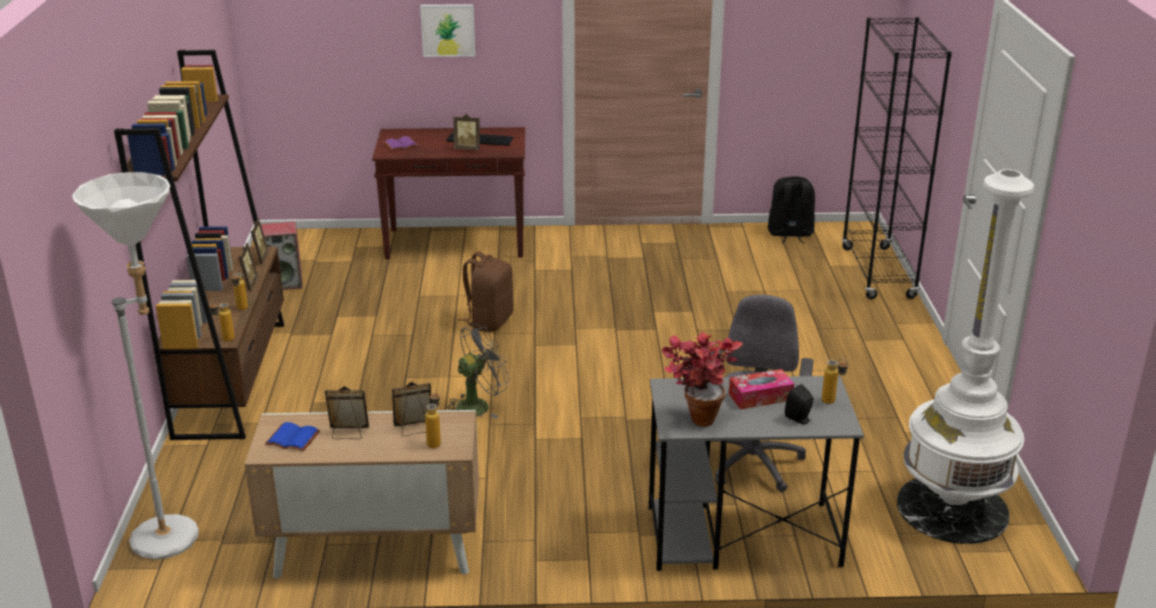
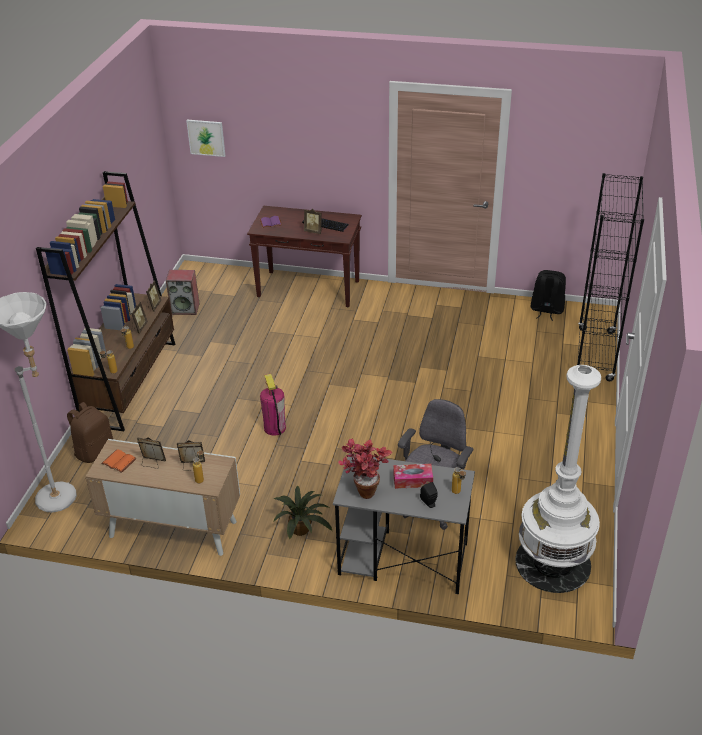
camera: 15 degrees right, 10 degrees up
blue book [265,422,320,451] -> orange book [101,449,137,473]
picture [420,4,475,57] -> picture moved to [186,120,225,157]
grey fan [446,323,510,418] -> fire extinguisher [260,374,286,436]
brown backpack [458,252,513,332] -> brown backpack moved to [67,402,113,463]
none -> potted plant [273,486,332,539]

